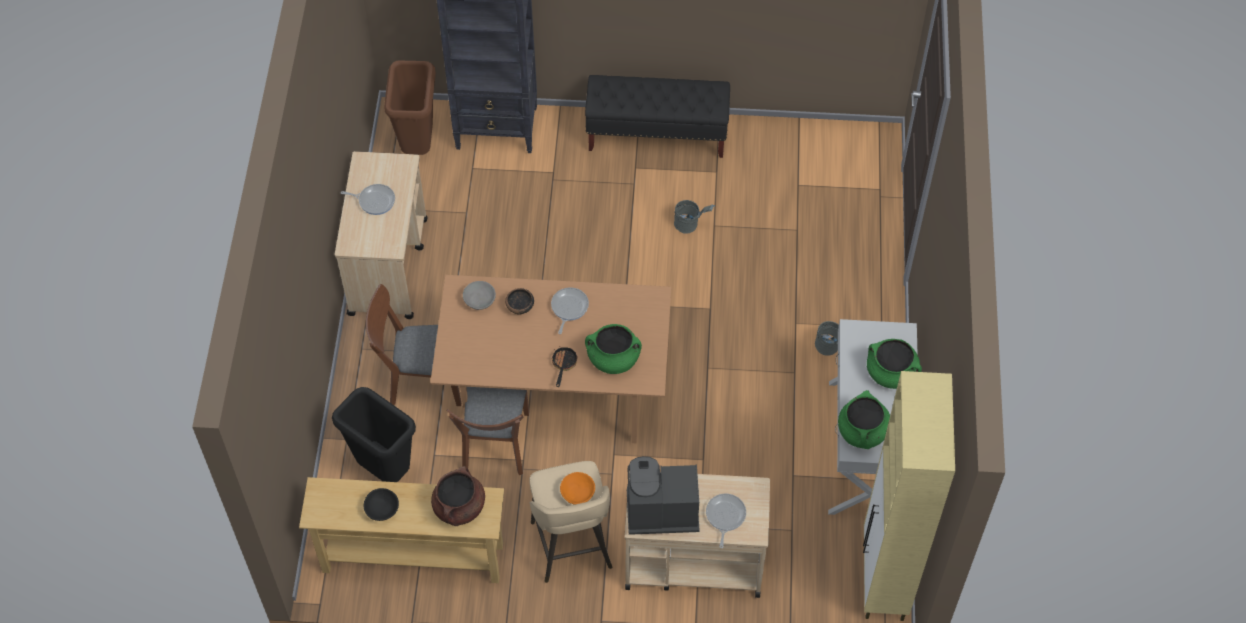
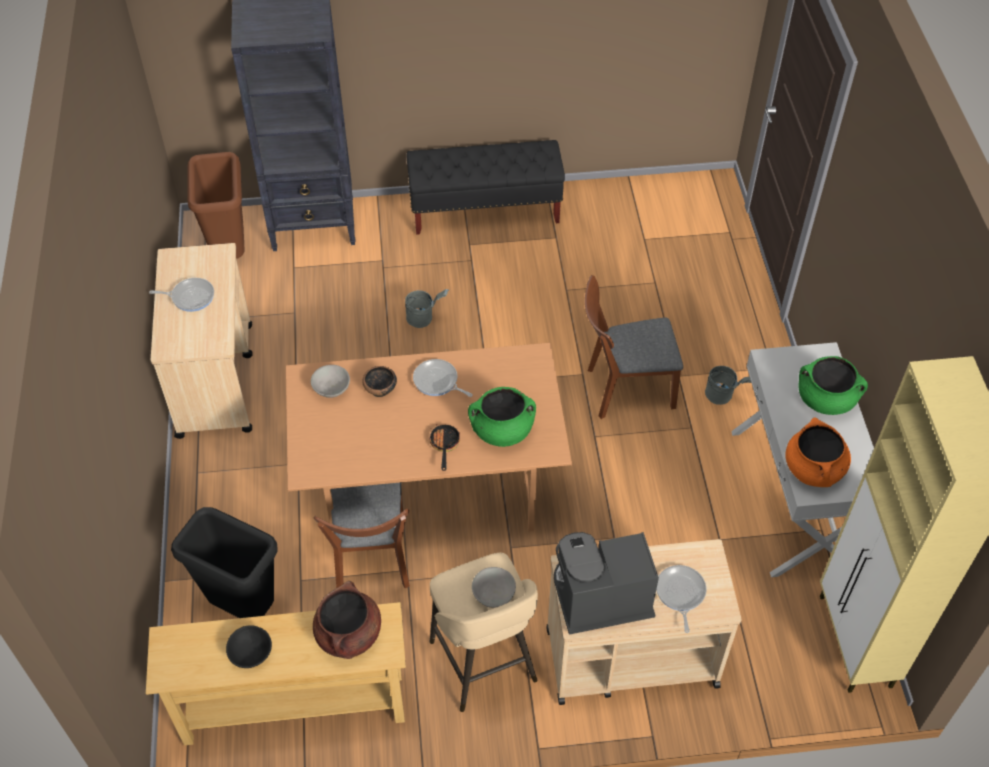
camera: 10 degrees left, 5 degrees down
brown chair [366,284,461,406] -> brown chair moved to [585,275,683,419]
frying pan [551,287,589,334] -> frying pan turned 60 degrees counterclockwise [413,359,473,397]
orange bowl [560,472,595,504] -> grey bowl [472,567,516,608]
grey bucket [674,200,715,234] -> grey bucket moved to [405,289,449,328]
green cooking pot [838,390,890,449] -> orange cooking pot [785,418,851,487]

